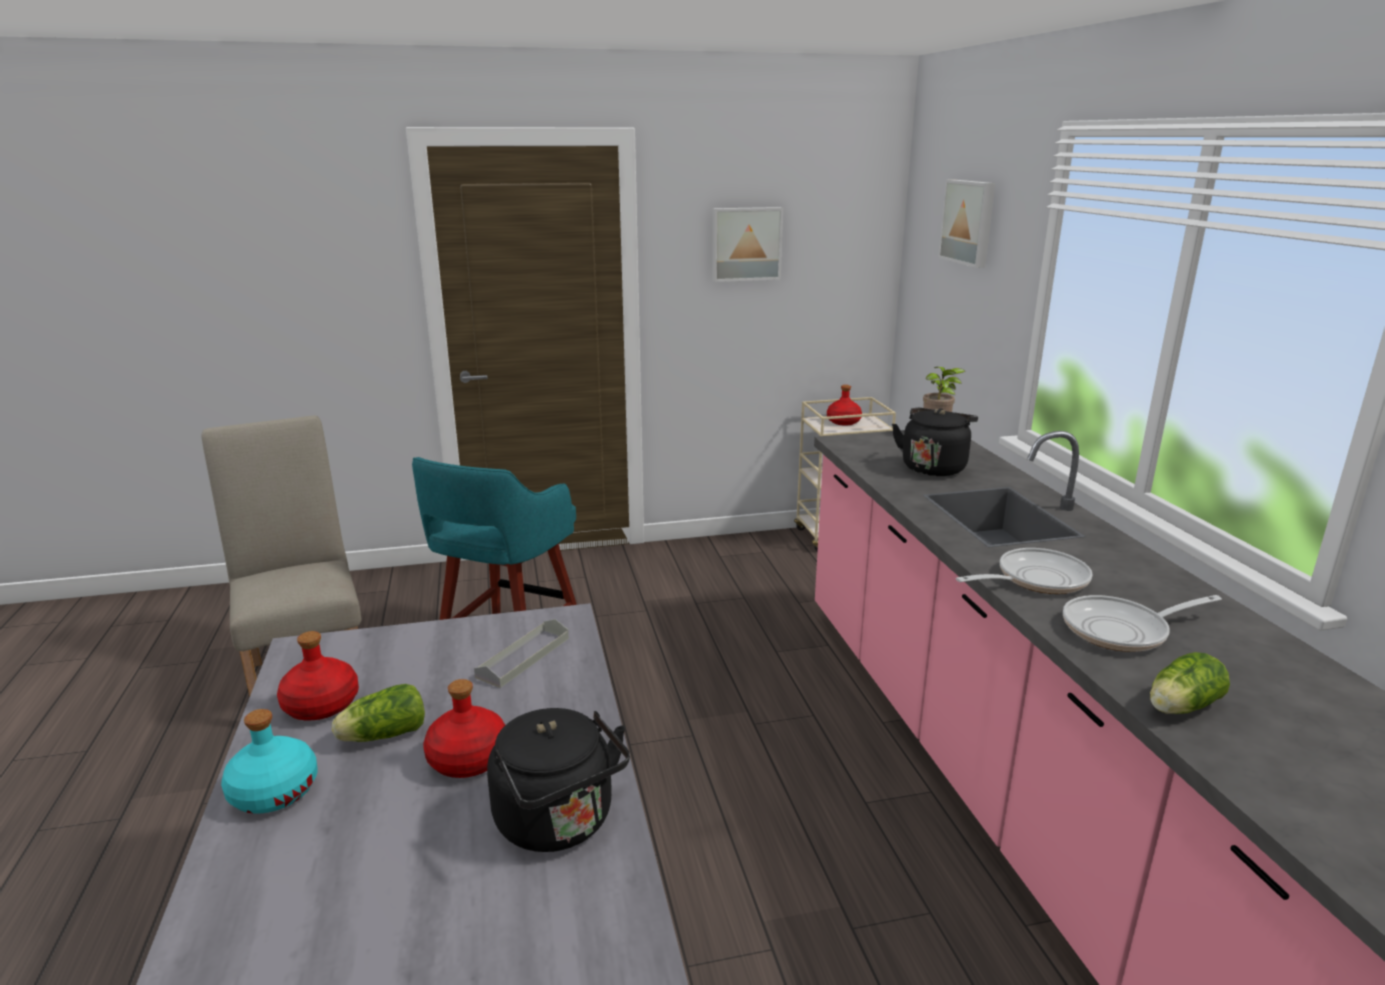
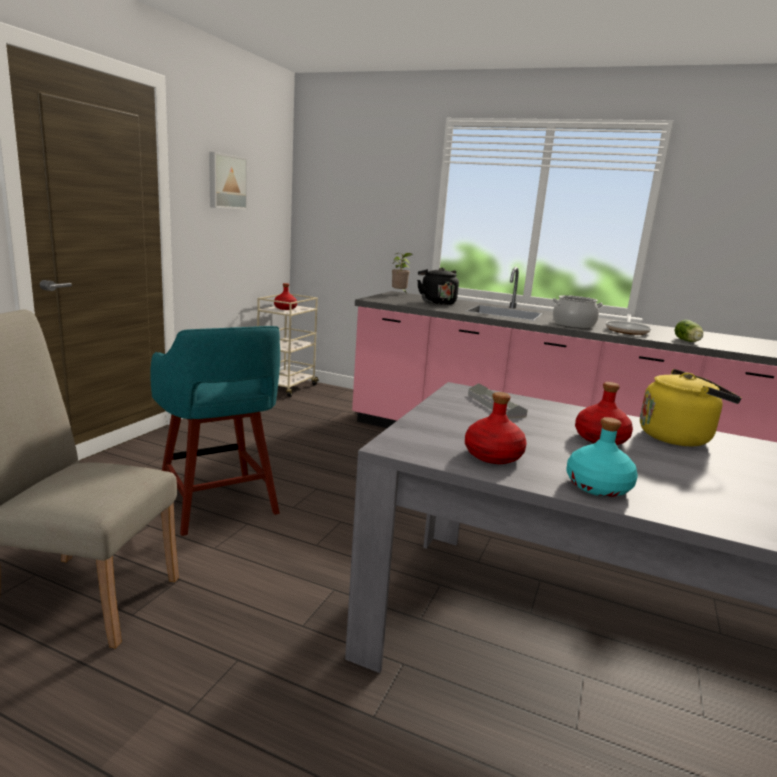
camera: 55 degrees left, 5 degrees down
lettuce [332,684,425,742] -> none
black kettle [487,708,630,852] -> yellow kettle [640,369,741,446]
picture [938,180,995,268] -> none
frying pan [956,548,1093,594] -> cooking pot [552,295,603,328]

